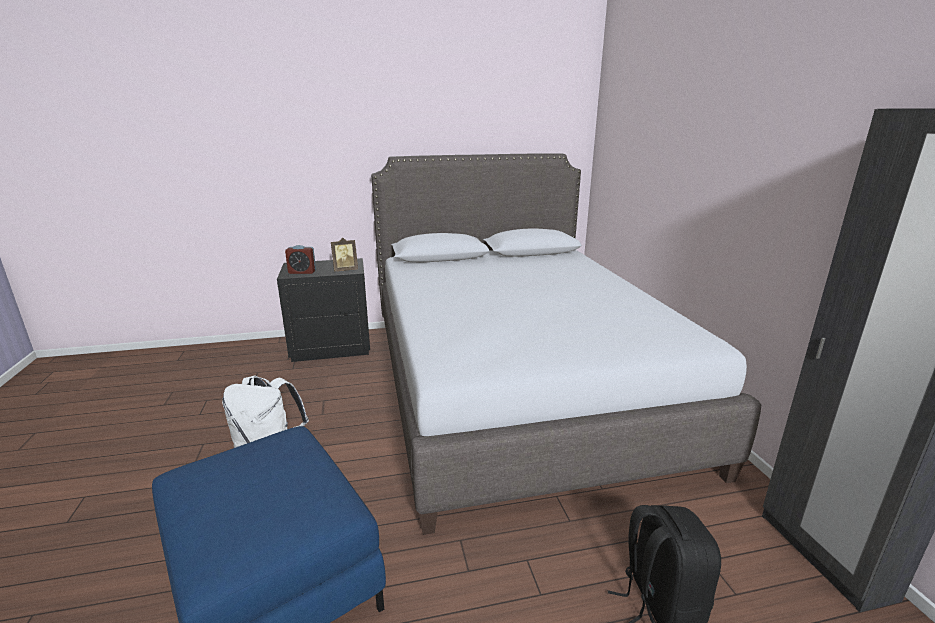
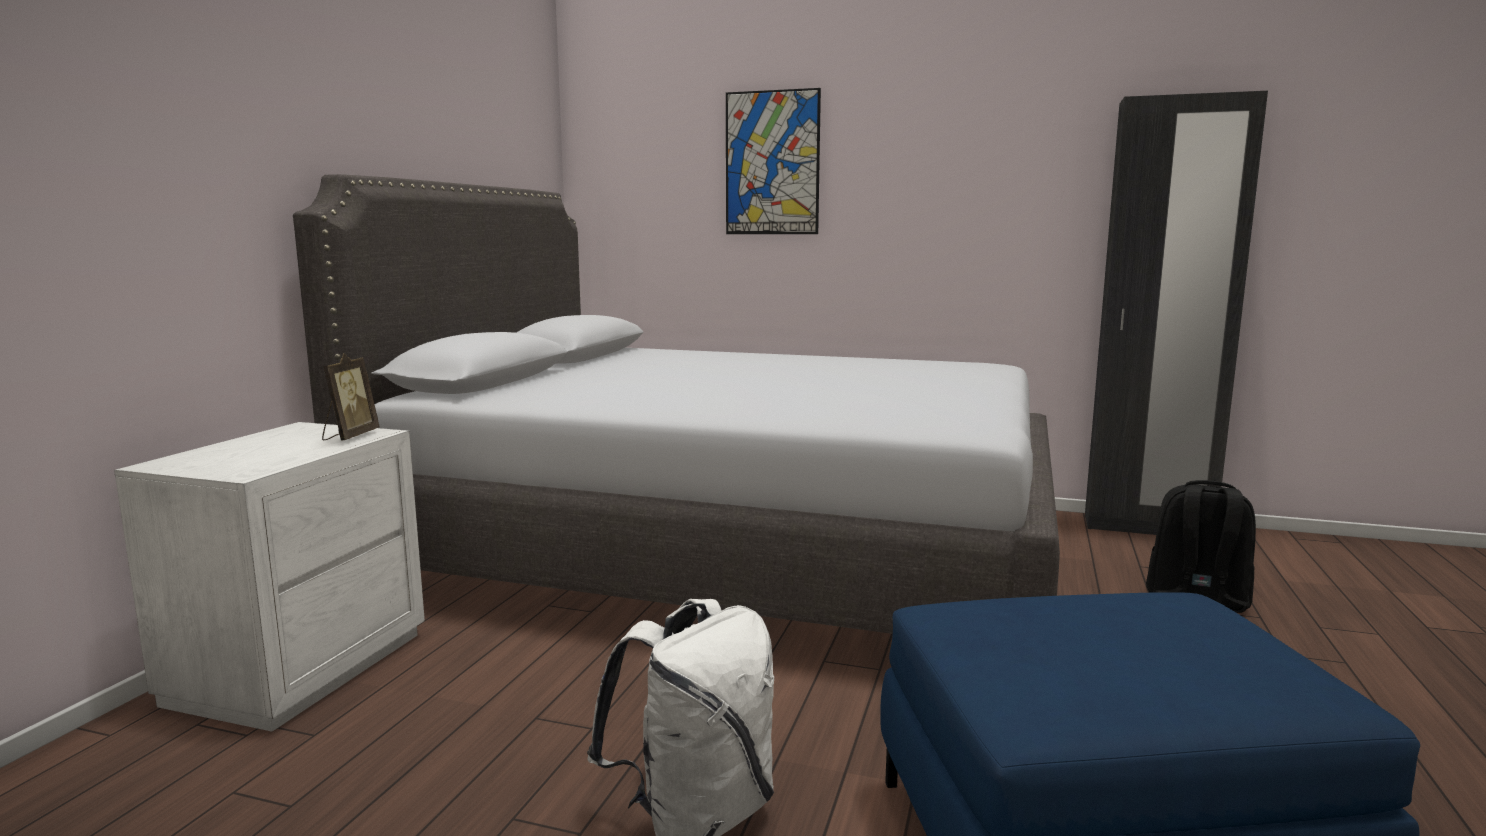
camera: 60 degrees left, 10 degrees down
black nightstand [277,258,370,362] -> white nightstand [114,422,425,732]
alarm clock [285,245,316,274] -> none
none -> picture [726,88,821,234]

